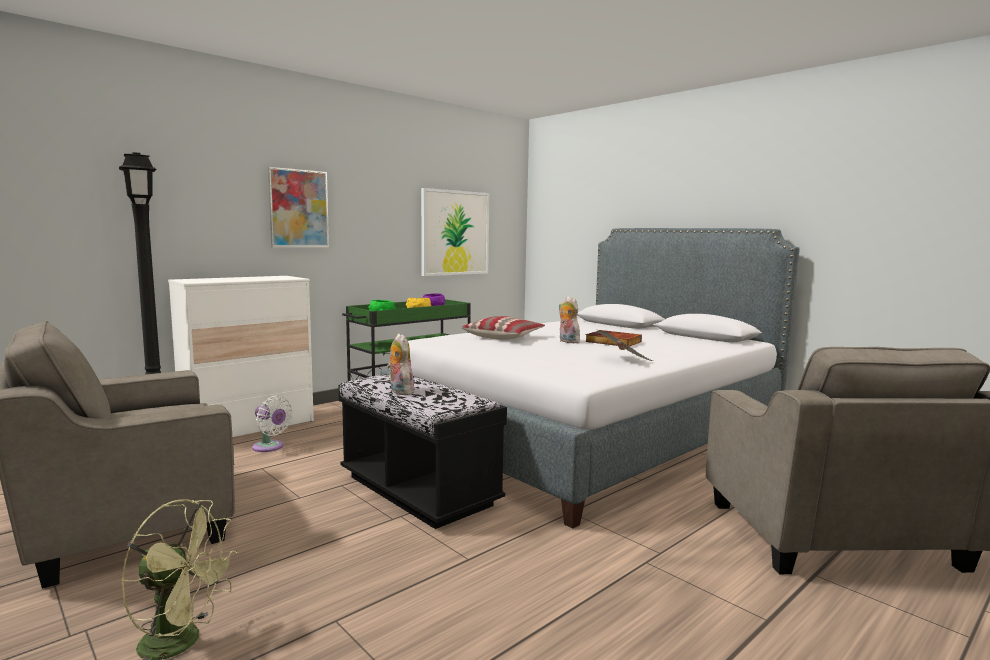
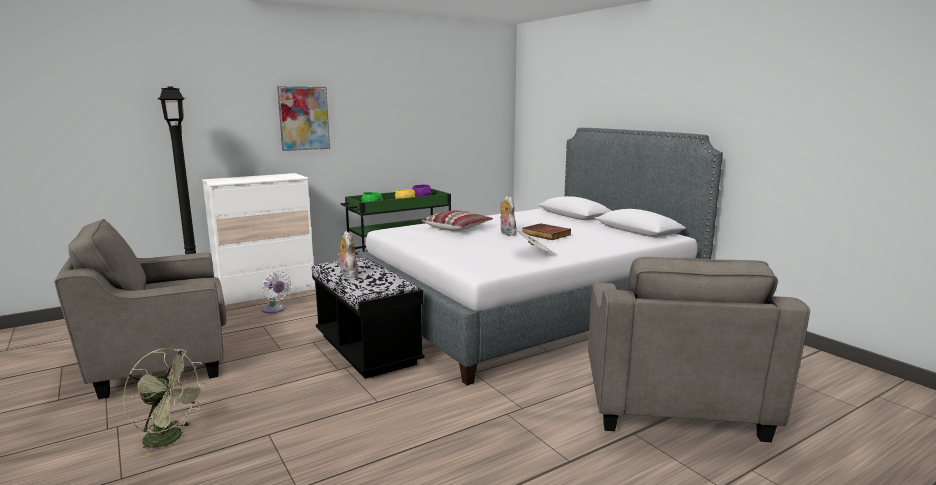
camera: 10 degrees right, 5 degrees up
picture [421,188,489,276] -> none

